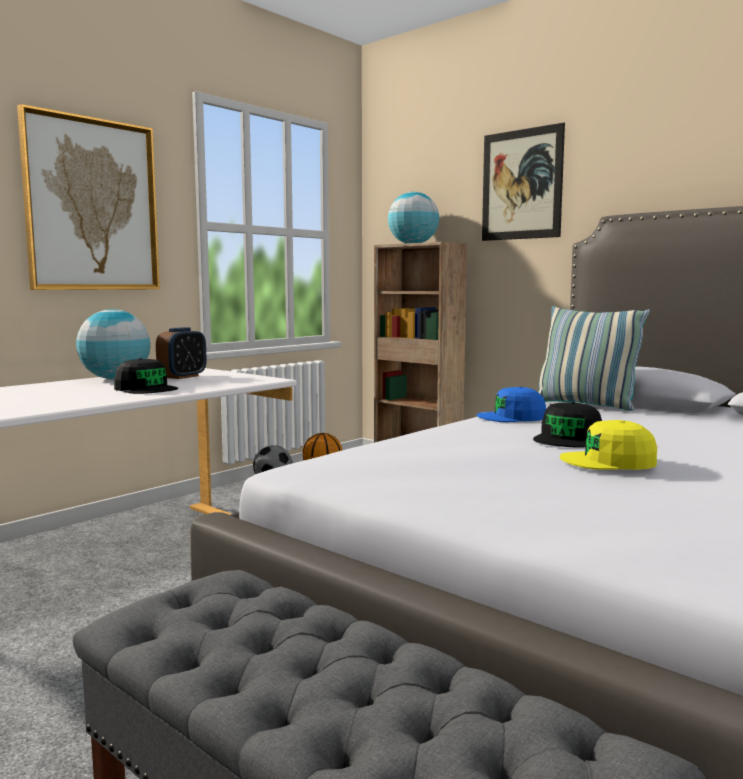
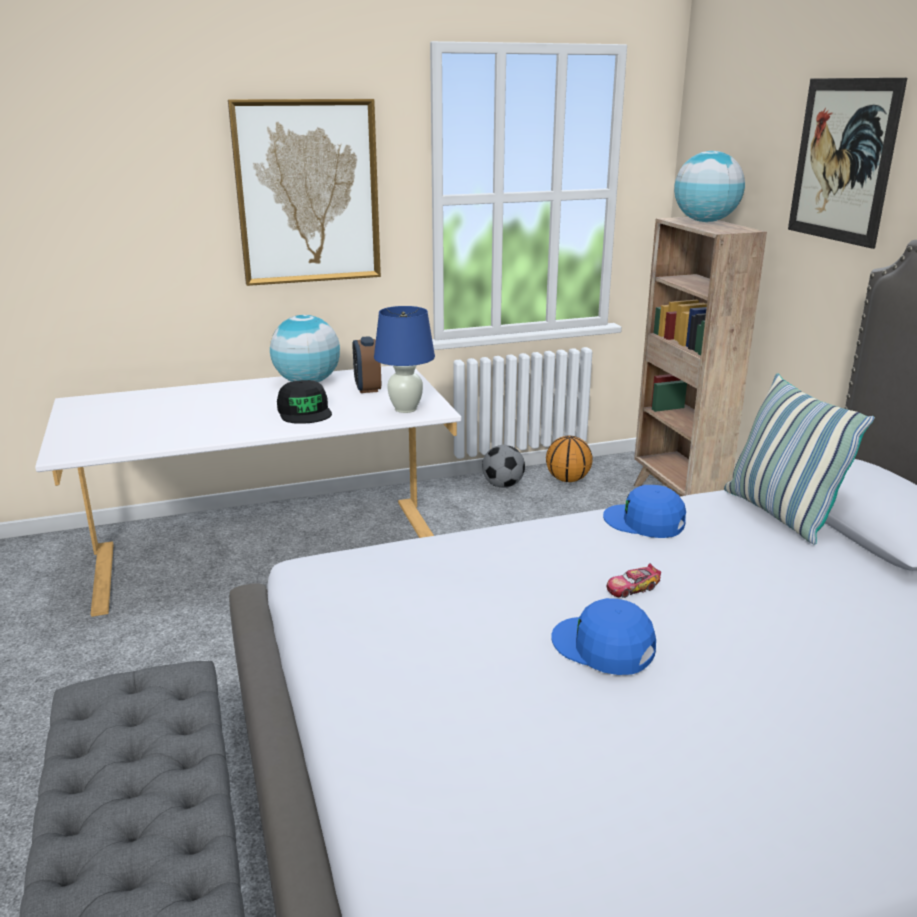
camera: 30 degrees right, 15 degrees up
alarm clock [156,327,207,379] -> alarm clock turned 105 degrees clockwise [353,336,381,393]
black cap [533,402,602,447] -> toy car [607,563,661,598]
yellow cap [560,420,657,470] -> blue cap [551,598,656,675]
none -> blue table lamp [374,306,435,413]

